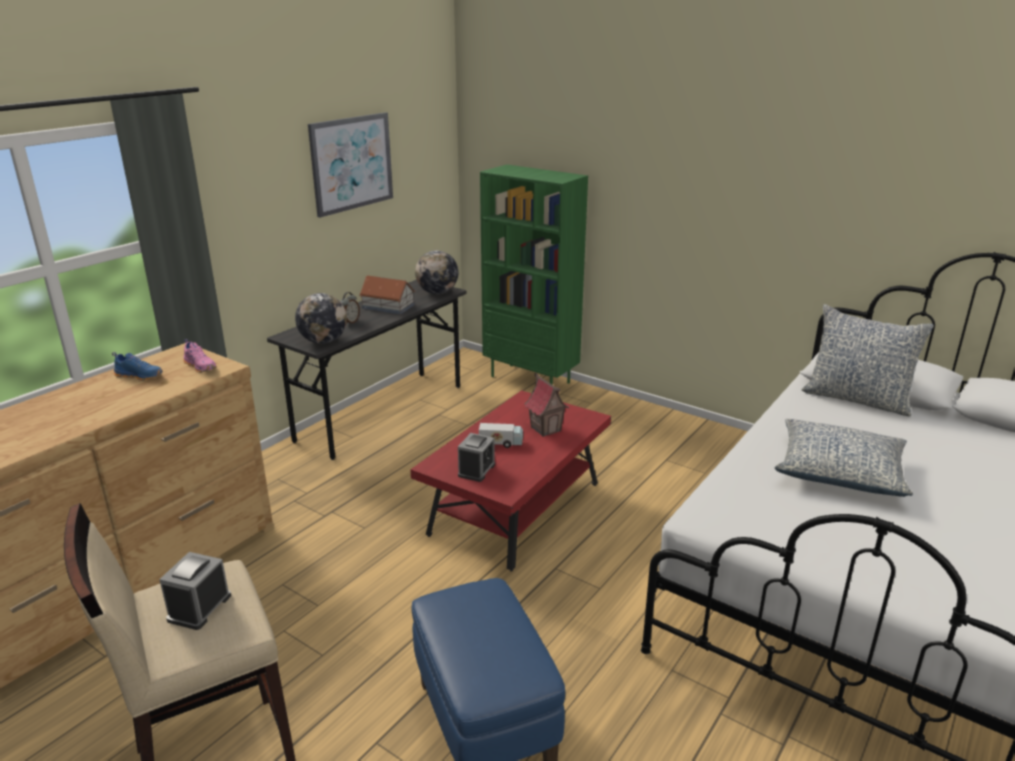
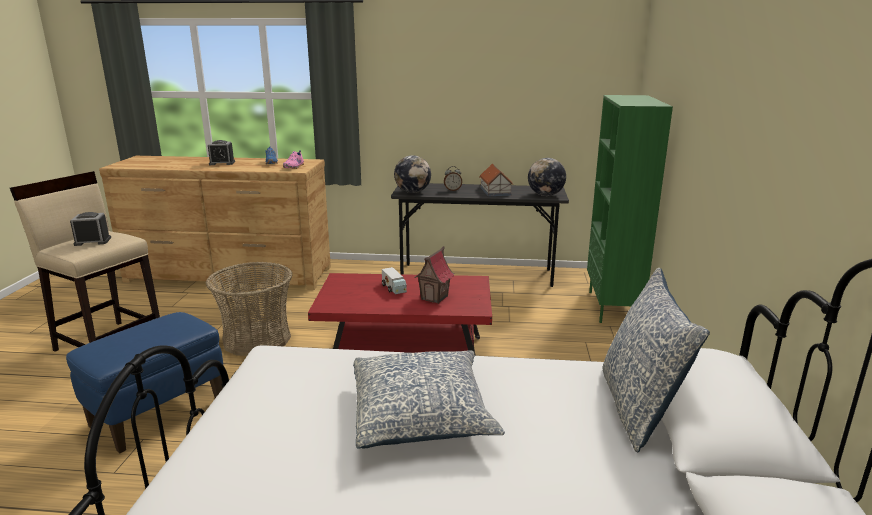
camera: 60 degrees right, 5 degrees down
picture [308,112,393,218] -> none
alarm clock [458,433,495,482] -> alarm clock moved to [208,140,235,165]
none -> basket [206,262,293,356]

